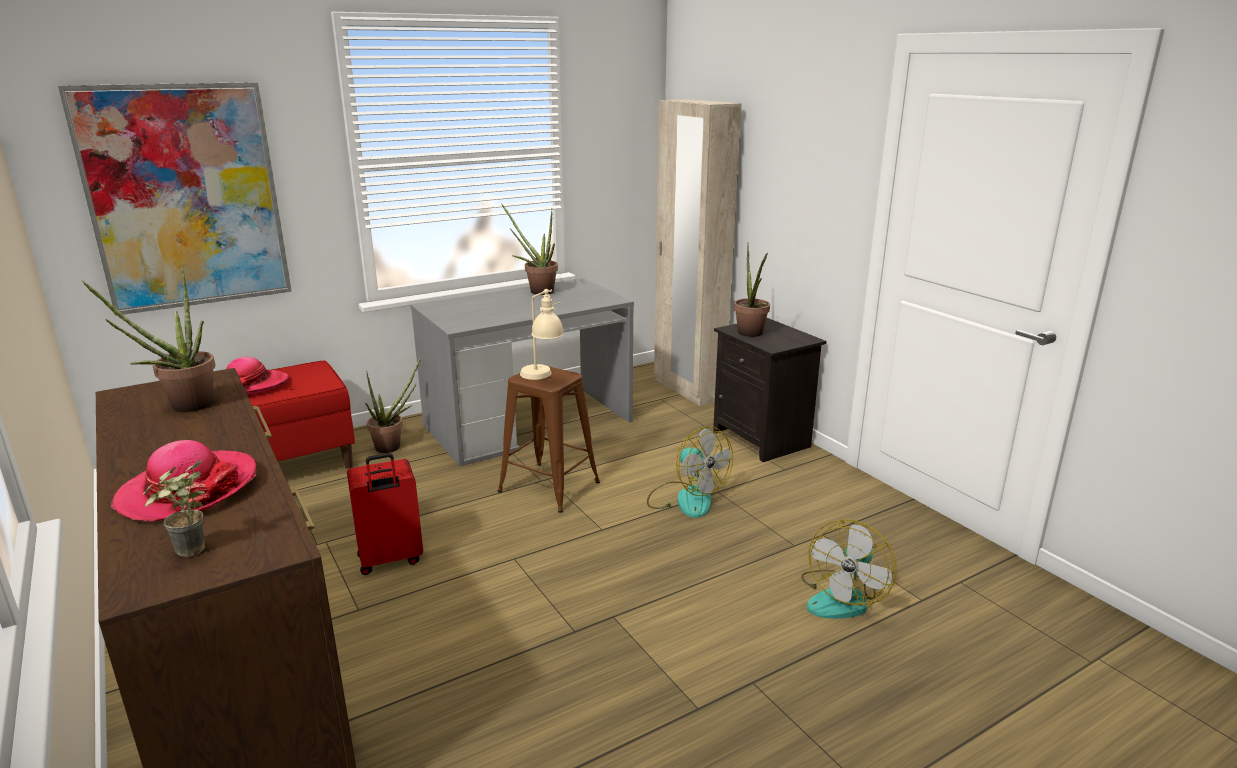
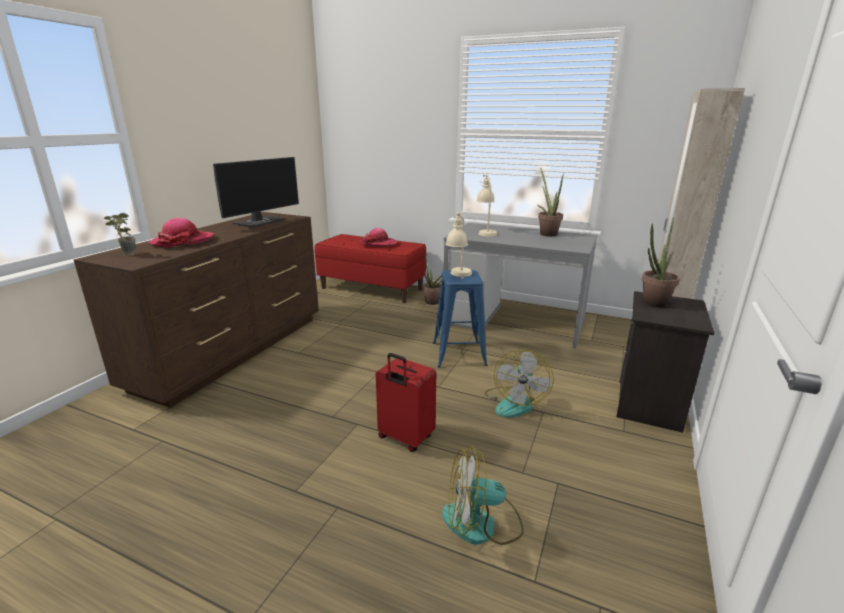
camera: 55 degrees right, 0 degrees up
picture [58,82,292,316] -> none
potted plant [82,266,215,412] -> monitor [213,157,299,228]
red suitcase [347,453,423,575] -> red suitcase moved to [376,353,436,452]
brown stool [498,366,600,513] -> blue stool [433,270,488,368]
none -> beige table lamp [476,174,497,237]

